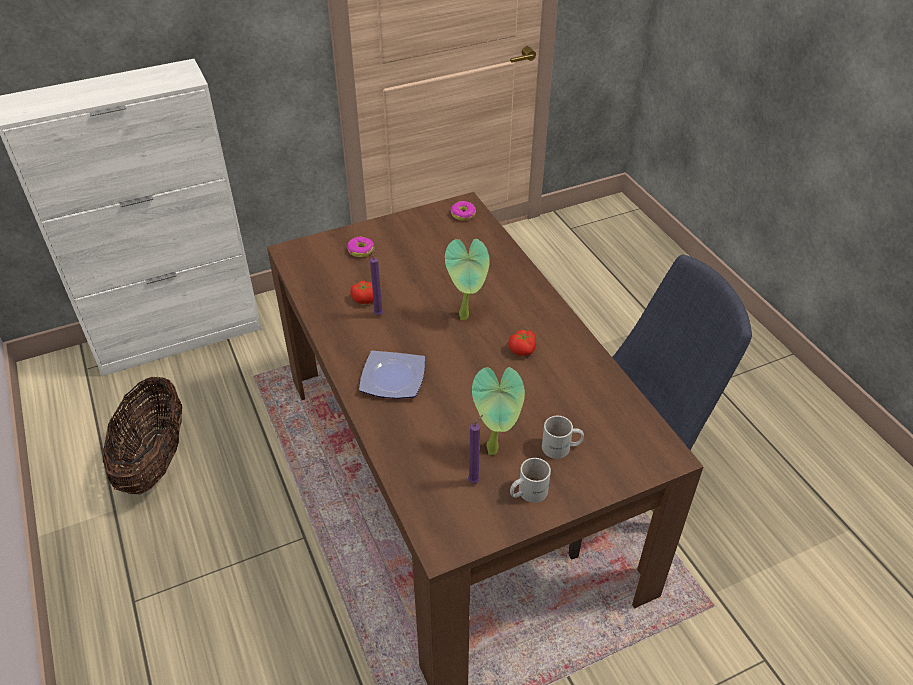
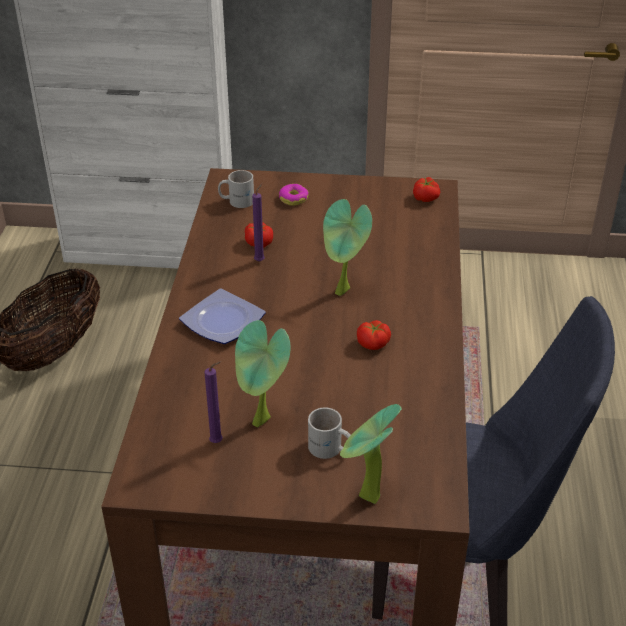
camera: 30 degrees right, 5 degrees down
donut [451,201,476,221] -> tomato [413,177,440,202]
white mug [510,458,551,503] -> white mug moved to [218,170,254,208]
none -> potted plant [340,404,402,504]

